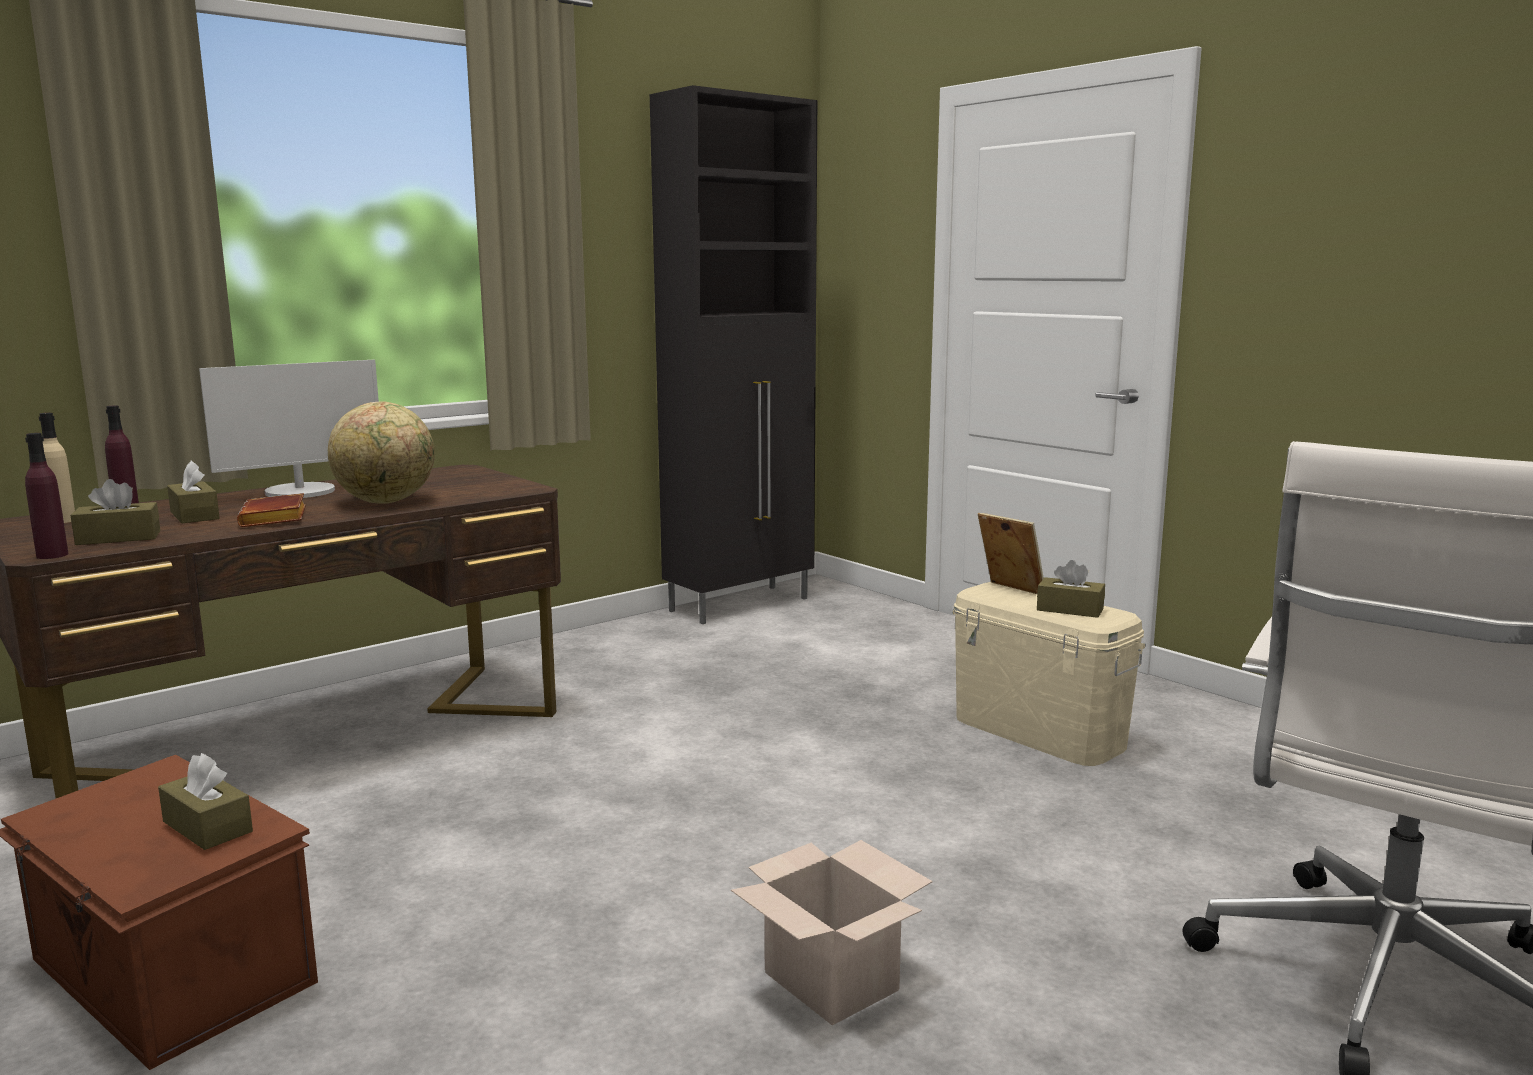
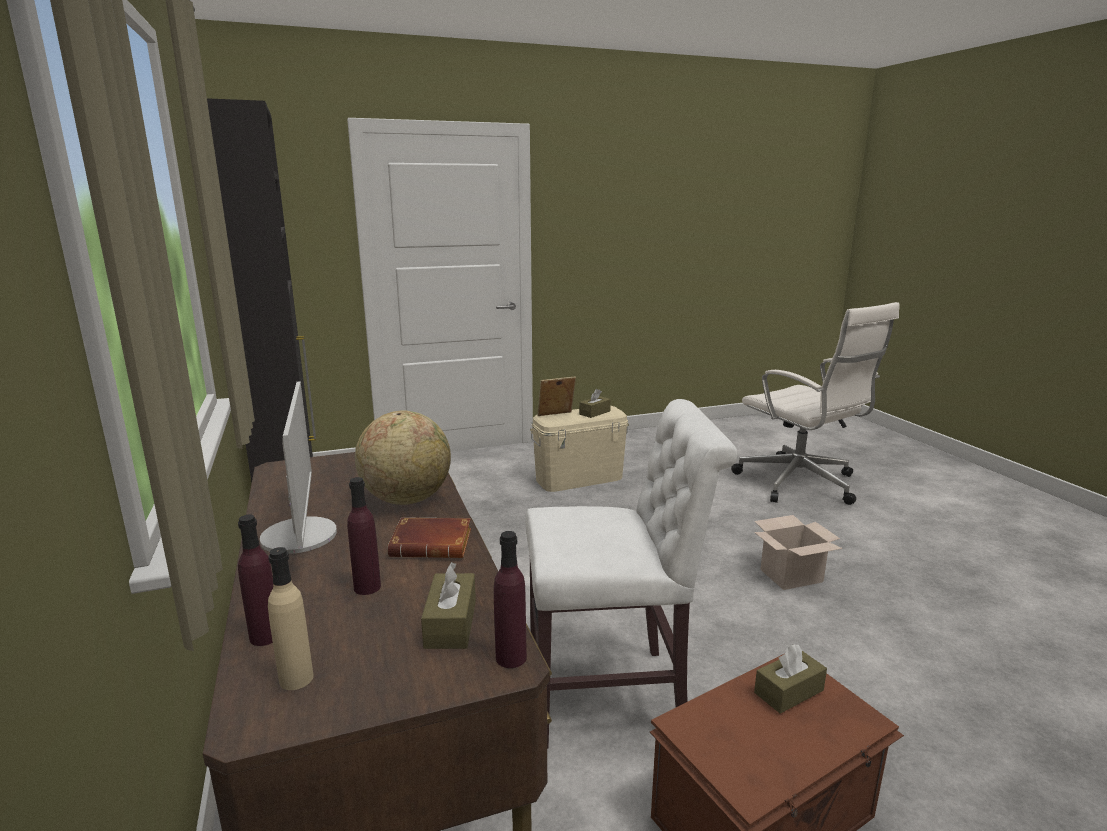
camera: 70 degrees left, 5 degrees up
brown tissue box [167,461,220,523] -> purple bottle [347,477,381,595]
none -> white chair [526,399,737,749]

